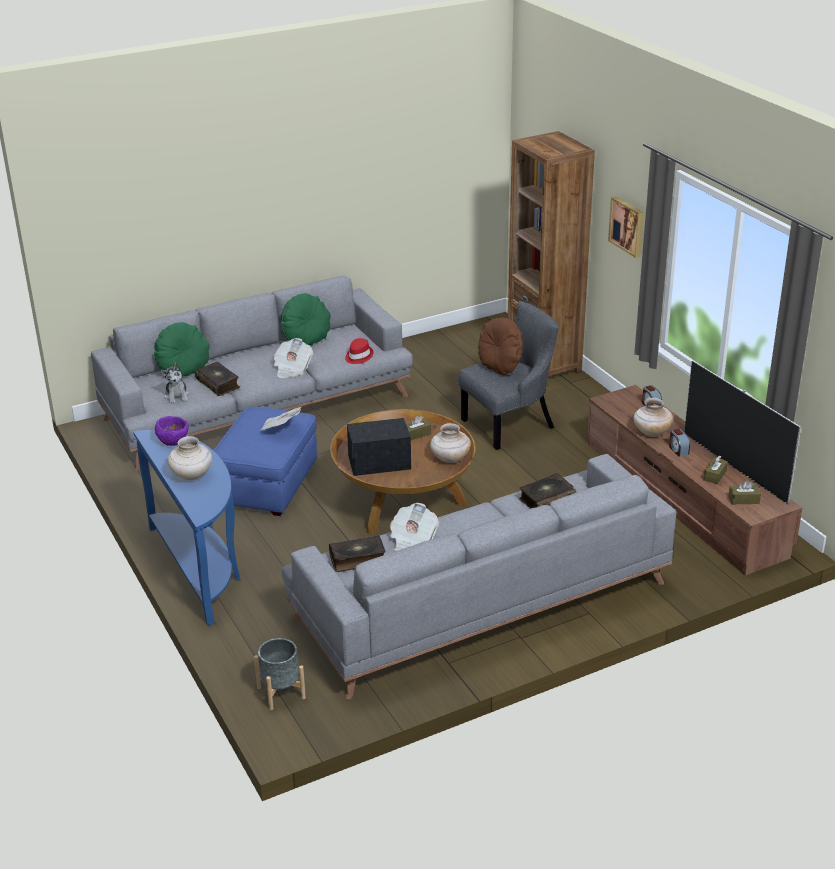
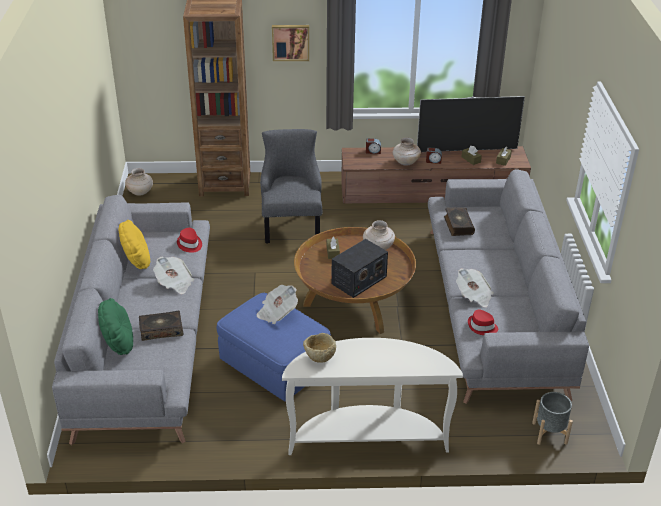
camera: 65 degrees left, 5 degrees up
blue console table [133,430,240,625] -> white console table [282,338,463,455]
purple bowl [155,416,189,446] -> beige bowl [303,333,336,363]
plush toy [161,363,190,405] -> none
beige vase [168,436,212,480] -> beige vase moved to [125,168,153,196]
green pillow [281,293,331,345] -> yellow pillow [118,220,150,269]
book [329,536,385,572] -> red hat [468,309,498,335]
radio [347,418,411,476] -> radio turned 150 degrees counterclockwise [331,239,388,298]
brown pillow [478,318,523,375] -> none

